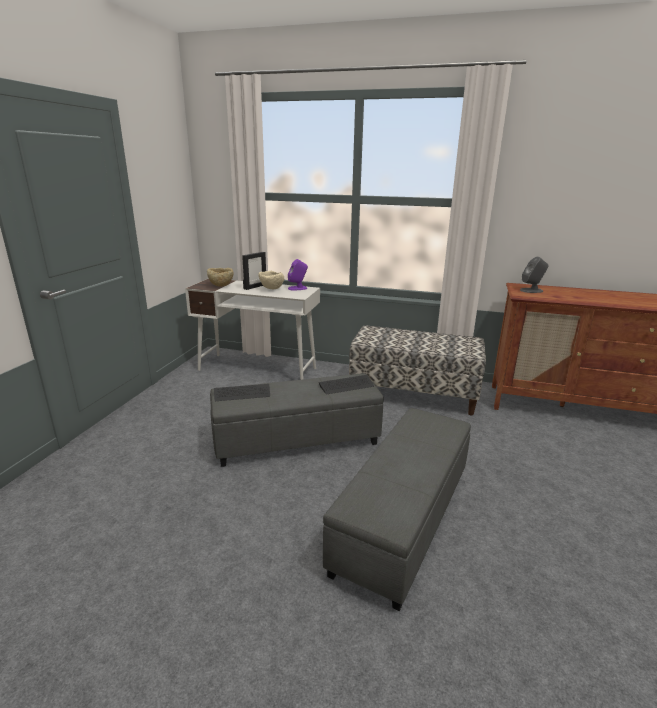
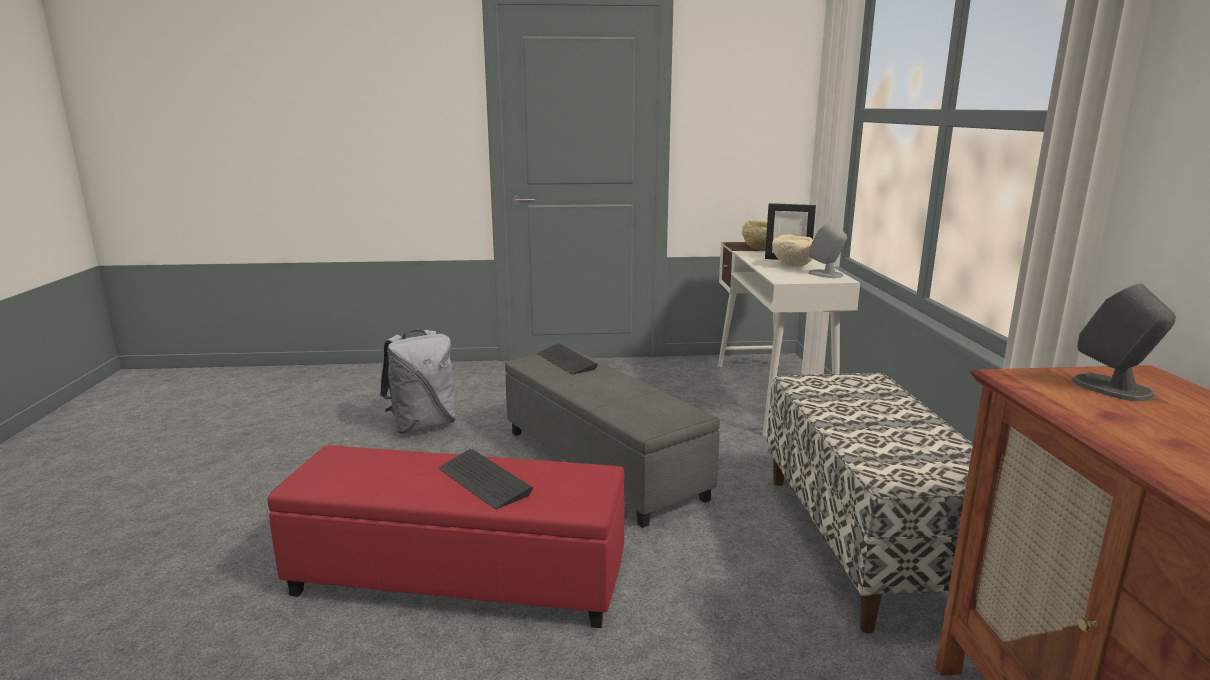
camera: 70 degrees right, 5 degrees down
purple speaker [288,259,308,290] -> grey speaker [808,222,847,278]
keyboard [319,375,374,394] -> keyboard moved to [439,449,533,509]
grey ottoman [323,408,471,611] -> red ottoman [267,445,625,628]
none -> grey backpack [380,330,456,434]

